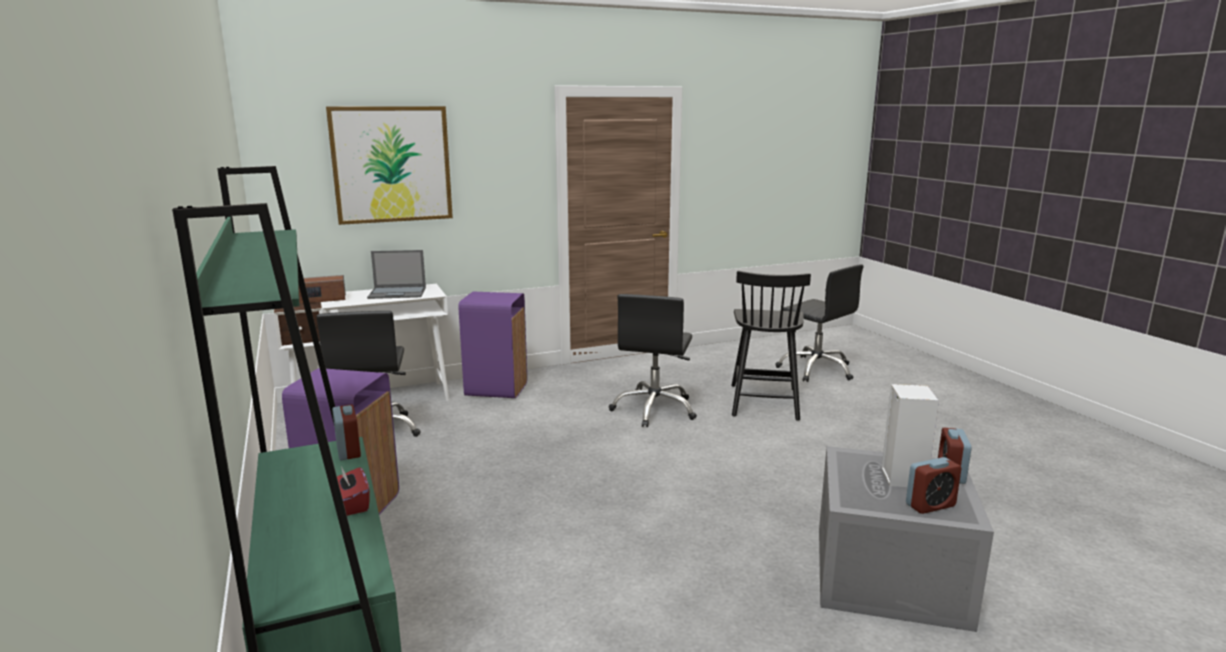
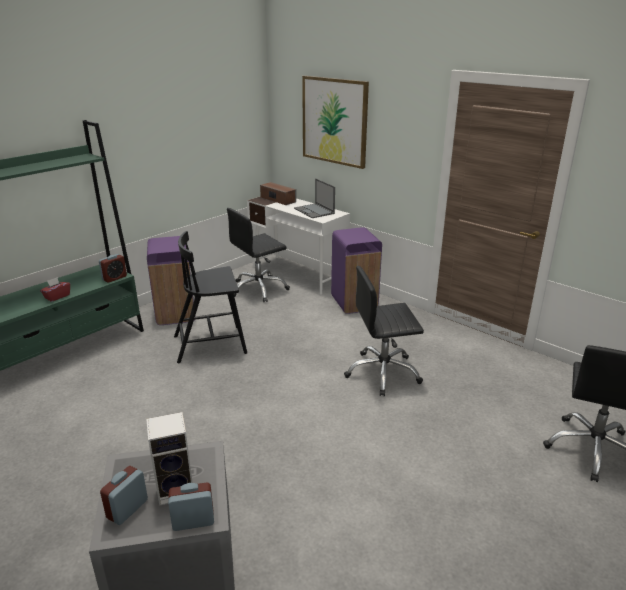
camera: 65 degrees right, 10 degrees up
black chair [731,271,811,421] -> black chair moved to [174,231,247,363]
alarm clock [906,457,962,514] -> alarm clock turned 75 degrees clockwise [100,466,148,525]

